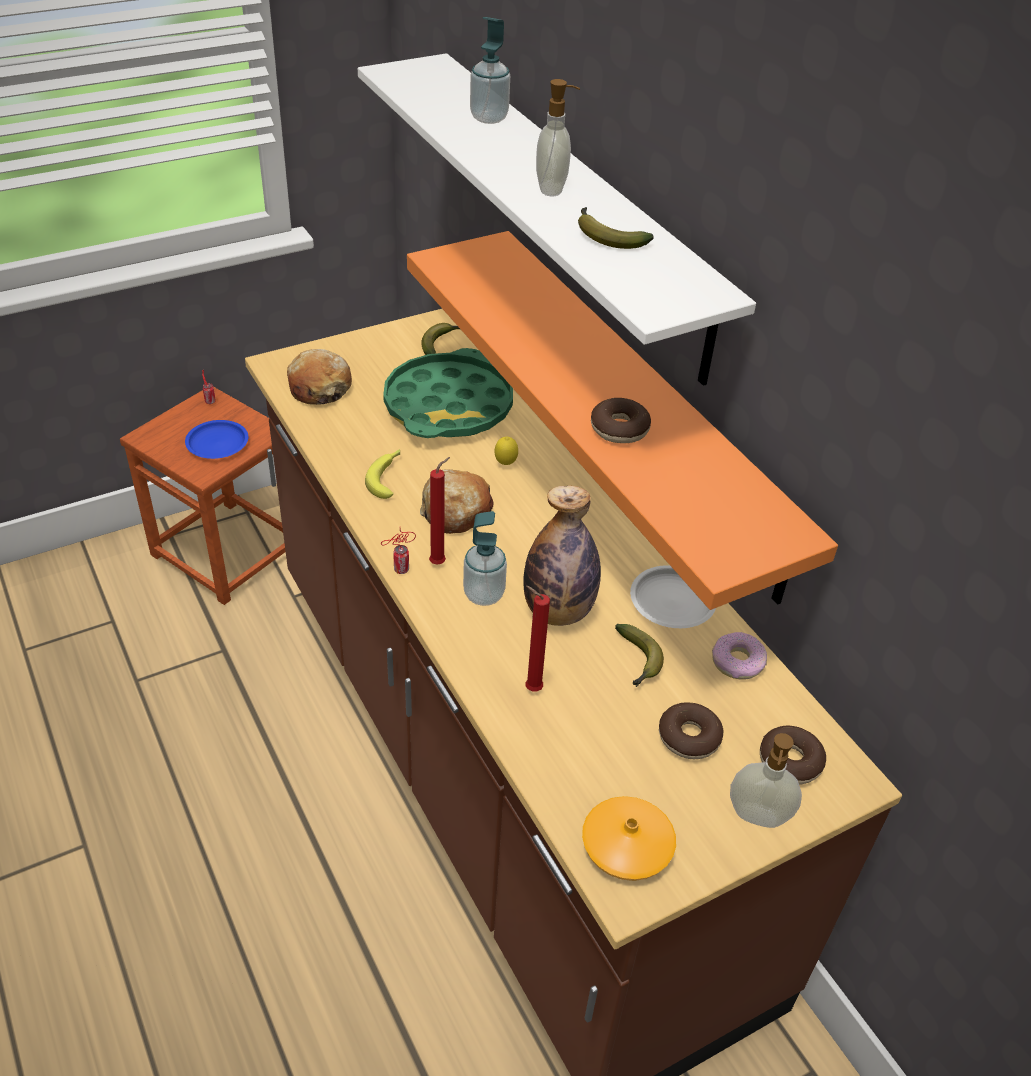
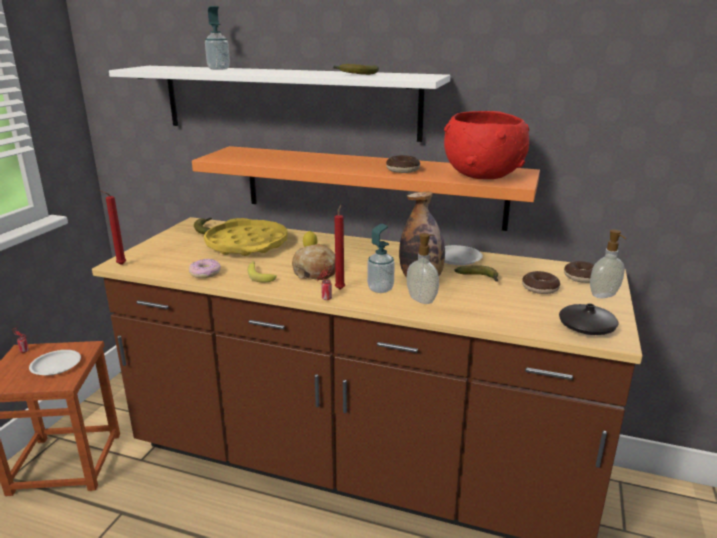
camera: 40 degrees left, 20 degrees down
blue plate [185,420,248,459] -> white plate [29,350,81,375]
bread [287,349,352,405] -> none
green tray [383,348,513,438] -> yellow tray [204,218,288,256]
red candle [525,586,550,692] -> red candle moved to [100,190,126,265]
soap dispenser [536,79,580,196] -> soap dispenser moved to [406,233,439,304]
orange vase [582,796,676,881] -> black vase [559,303,618,335]
donut [712,632,767,680] -> donut moved to [189,259,221,278]
none -> red bowl [444,111,529,179]

